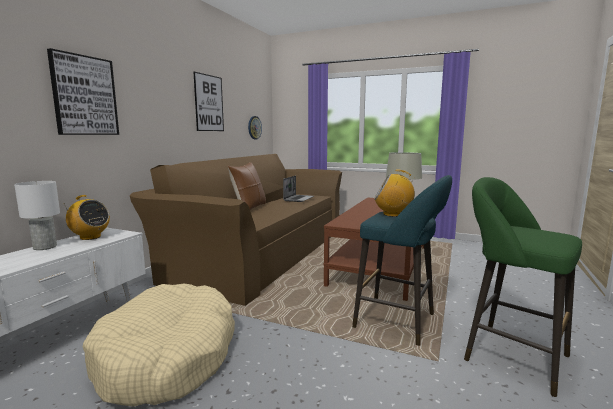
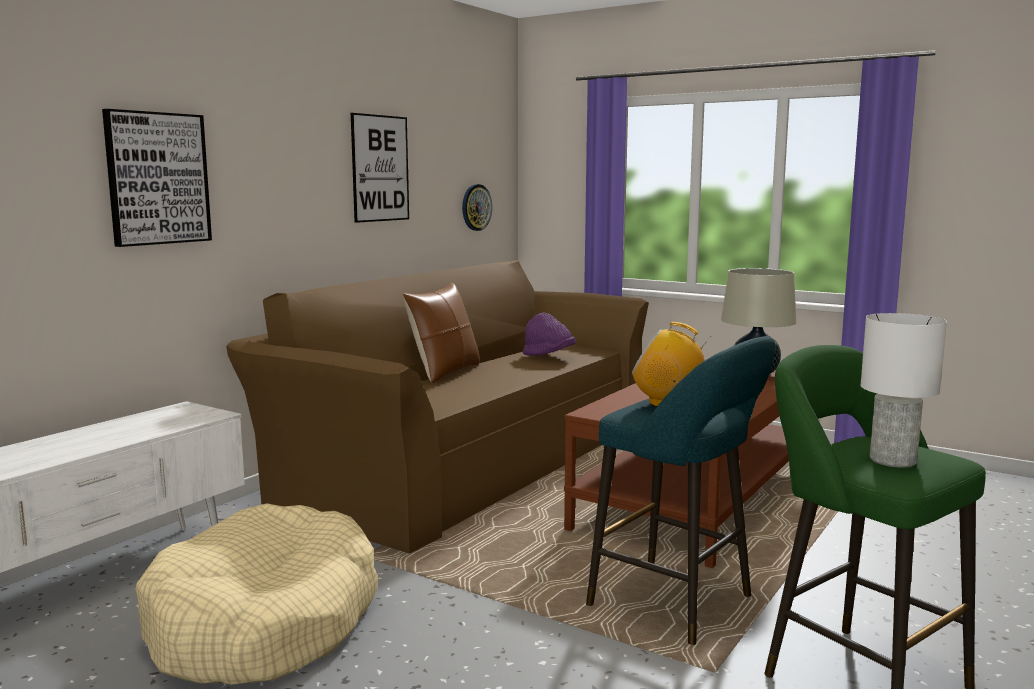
camera: 10 degrees right, 0 degrees up
white table lamp [14,181,60,250] -> white table lamp moved to [861,313,947,468]
radio [63,195,110,240] -> none
laptop [283,176,314,202] -> purple hat [523,313,576,356]

